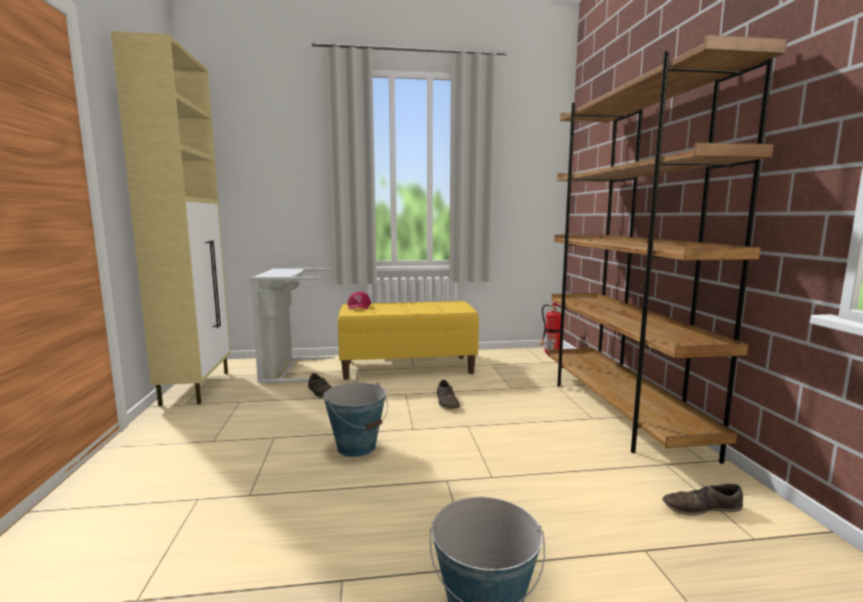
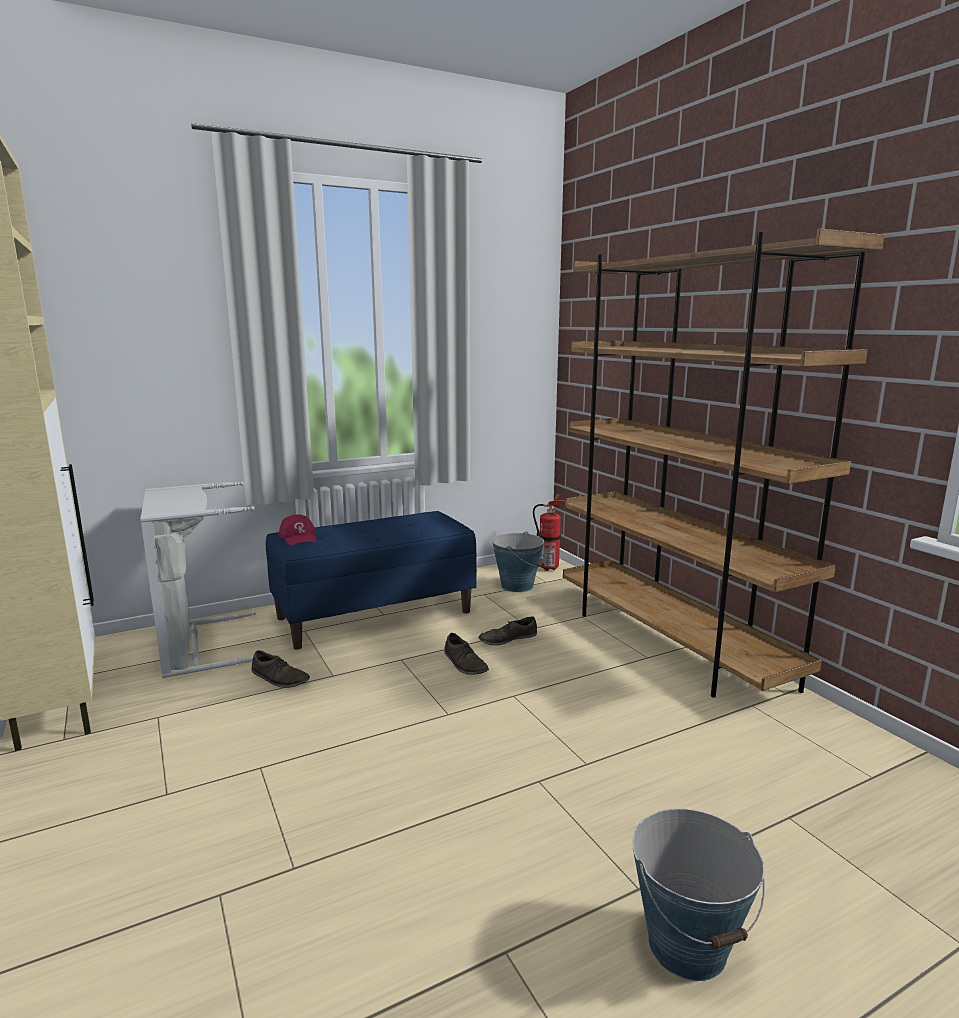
camera: 20 degrees left, 5 degrees up
bucket [323,383,388,457] -> bucket moved to [492,531,544,592]
yellow bench [338,301,479,380] -> blue bench [266,511,477,650]
brown shoe [662,484,743,516] -> brown shoe moved to [479,616,537,646]

